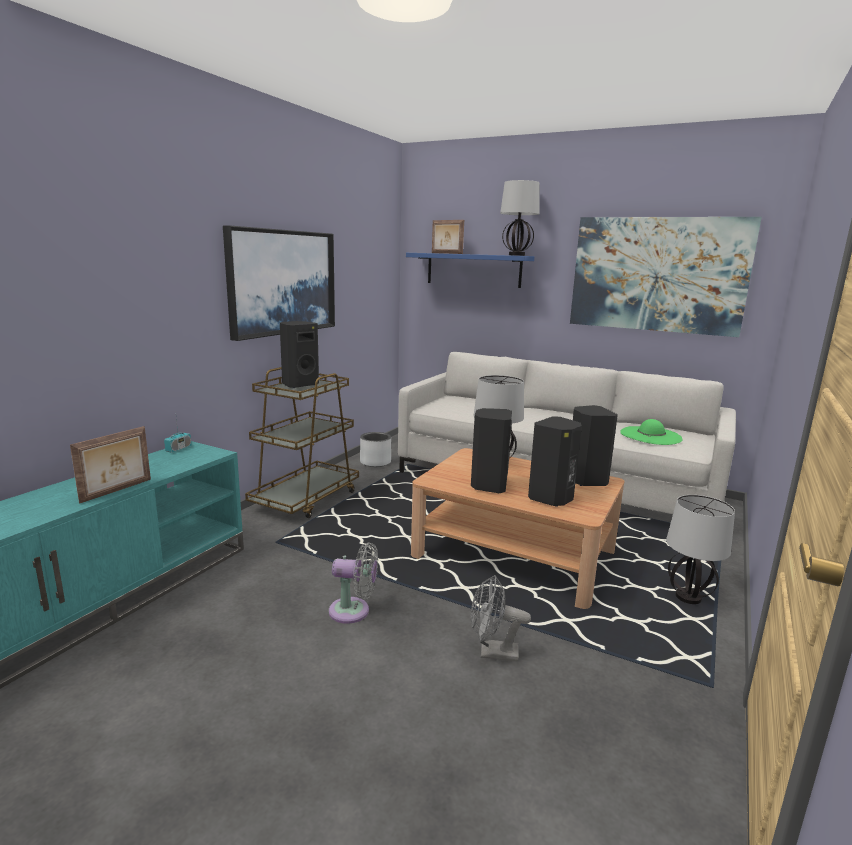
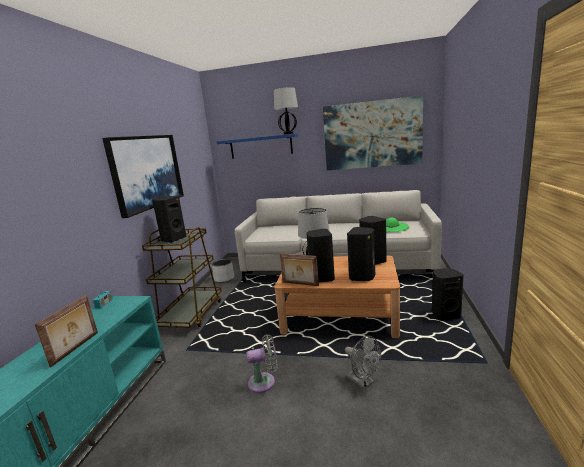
camera: 15 degrees left, 0 degrees up
picture frame [432,220,464,254] -> picture frame moved to [280,254,319,286]
grey fan [471,575,531,662] -> grey fan turned 120 degrees counterclockwise [345,336,381,389]
table lamp [666,495,735,604] -> black speaker [432,268,464,321]

